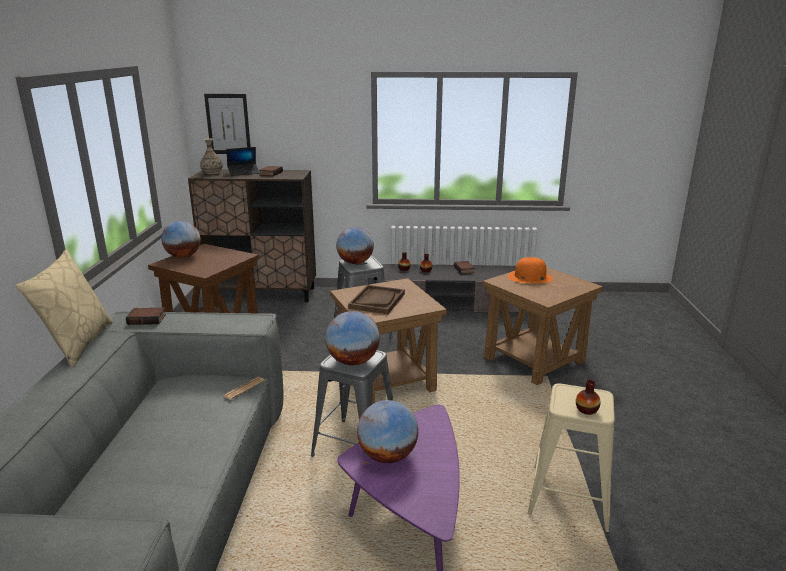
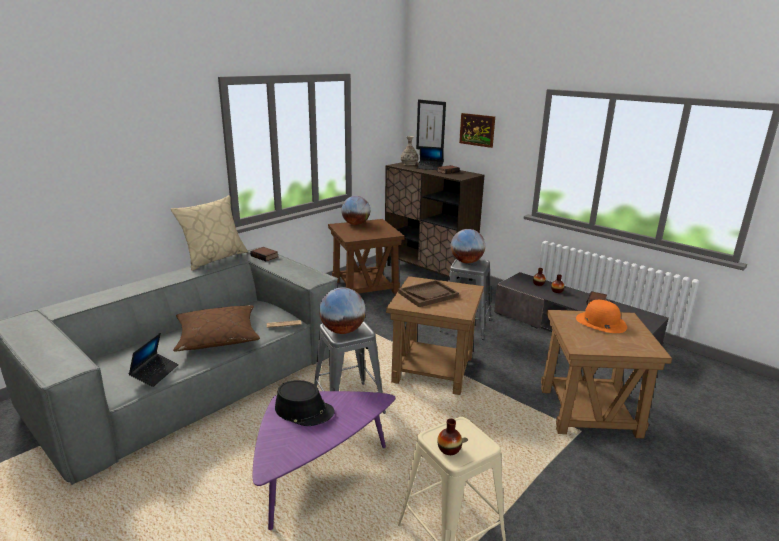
camera: 40 degrees right, 0 degrees up
globe [357,400,418,463] -> black hat [275,380,334,426]
none -> laptop [128,333,179,387]
none -> brown pillow [173,305,260,352]
none -> picture [459,113,495,148]

